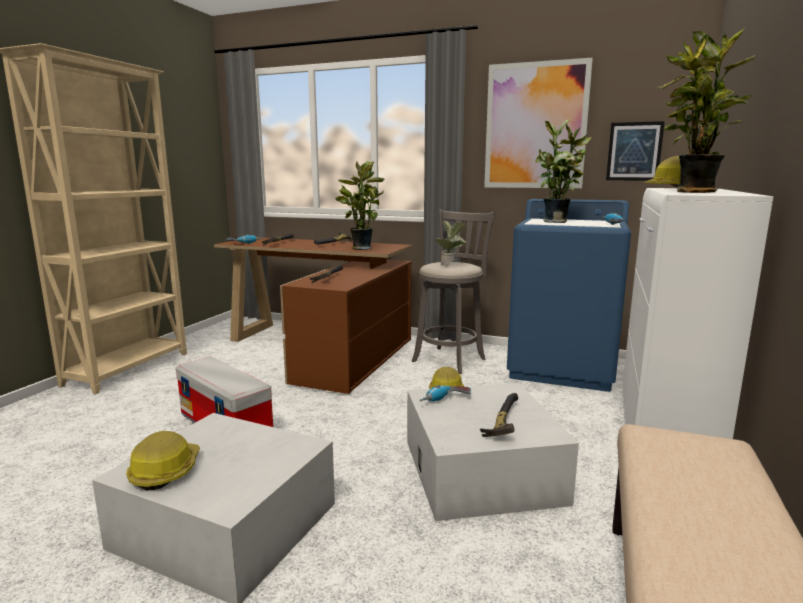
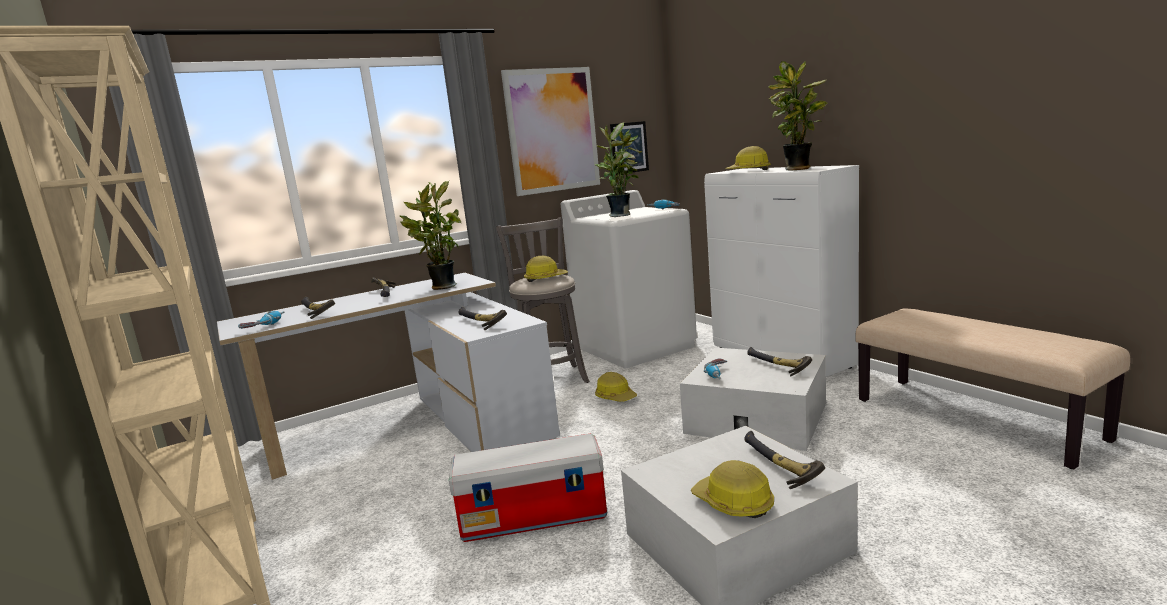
camera: 50 degrees left, 0 degrees up
brown desk [214,237,412,394] -> white desk [217,273,560,480]
potted plant [435,220,466,266] -> hard hat [524,256,568,282]
blue washing machine [507,199,631,392] -> white washing machine [561,190,697,368]
none -> hammer [744,431,825,489]

